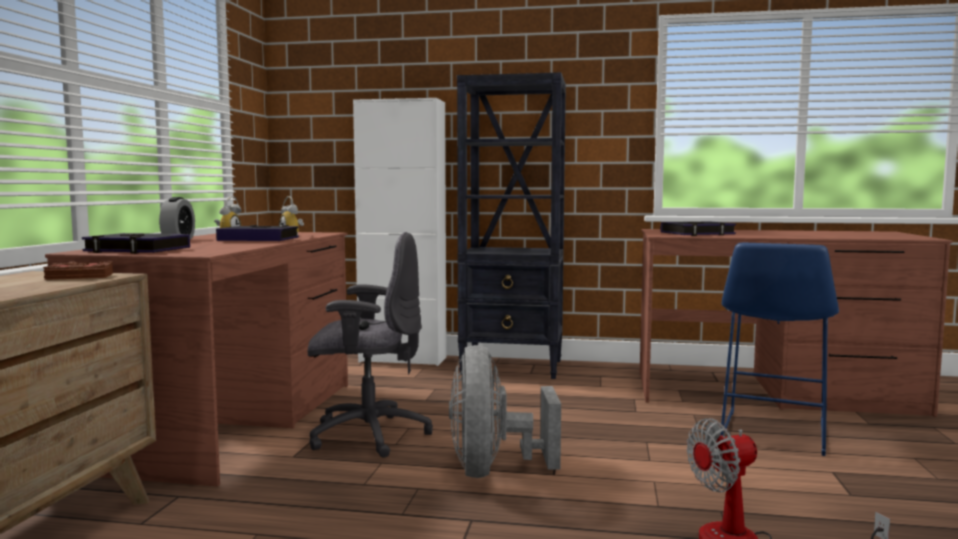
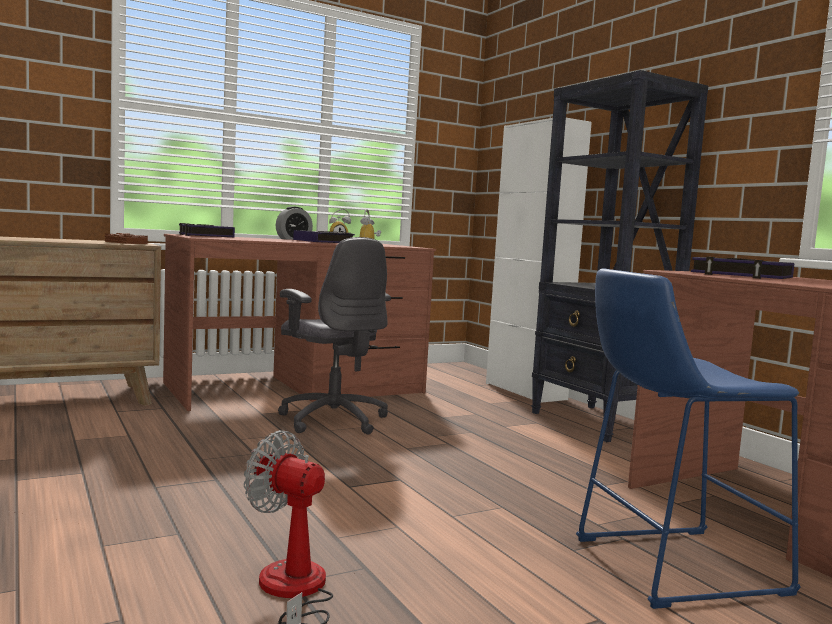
camera: 50 degrees right, 0 degrees up
grey fan [449,345,561,478] -> none

